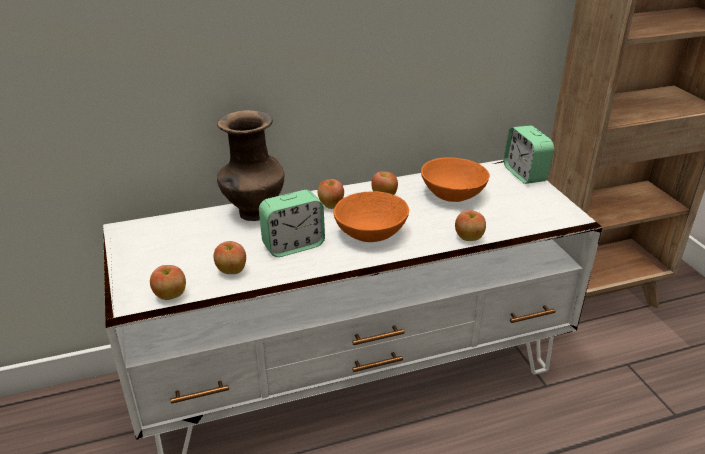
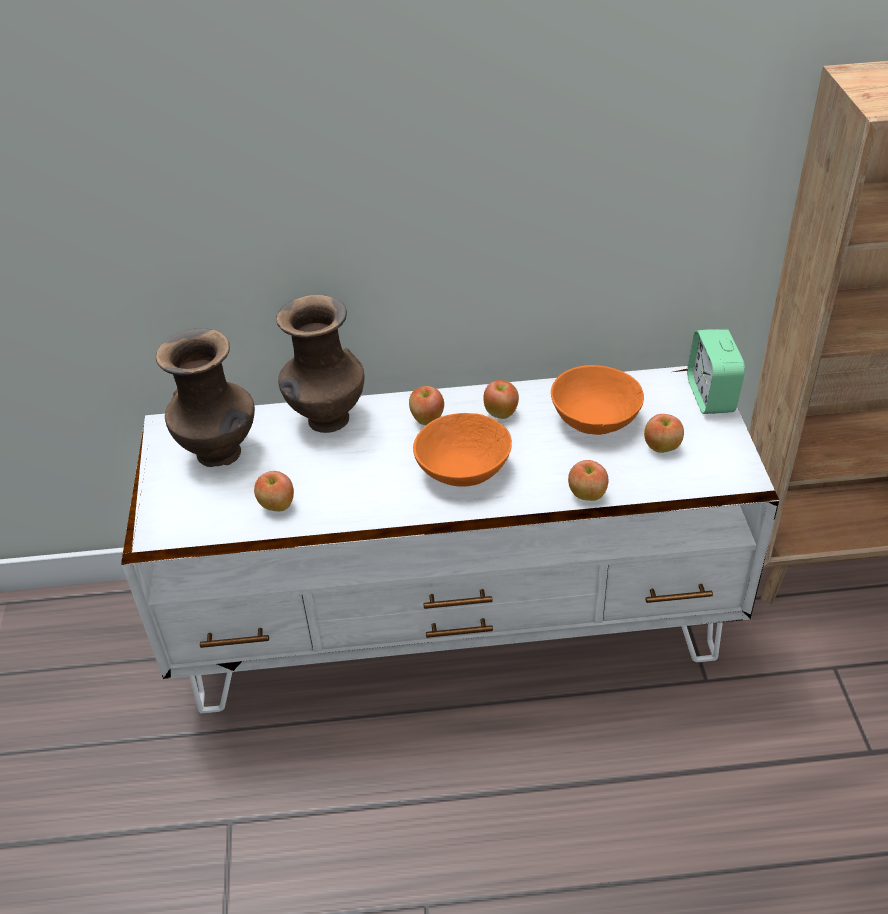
camera: 15 degrees right, 10 degrees up
apple [150,265,186,300] -> apple moved to [644,414,684,453]
alarm clock [259,190,325,257] -> none
none -> brown vase [156,328,255,467]

